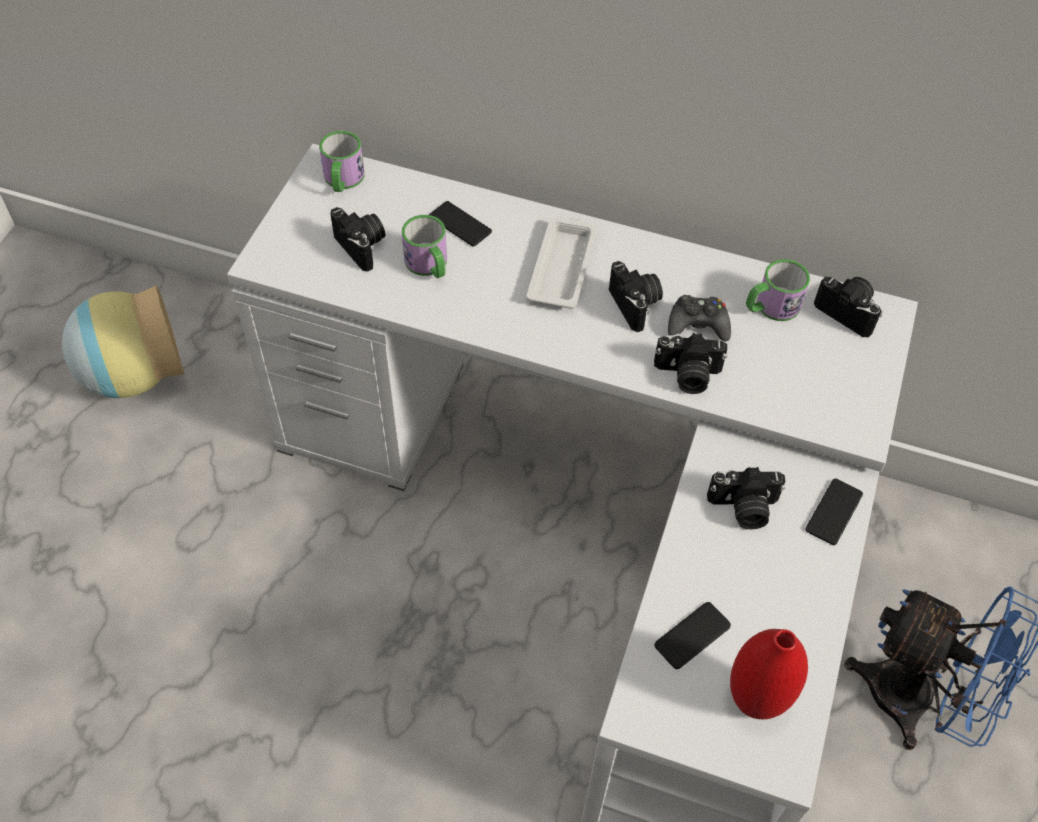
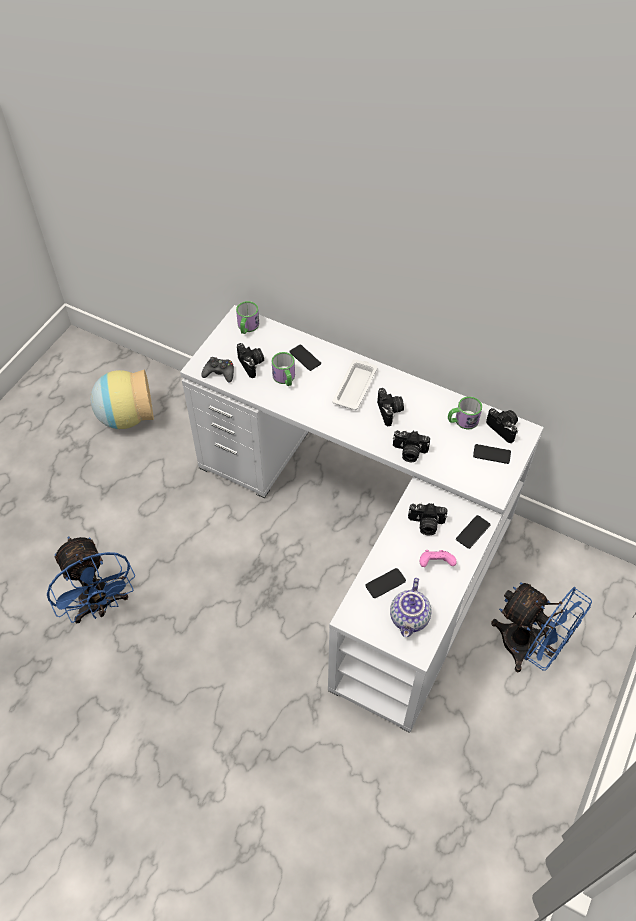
camera: 10 degrees right, 0 degrees up
black game controller [668,295,731,341] -> black game controller moved to [201,357,234,383]
red vase [730,629,808,719] -> teapot [390,578,432,637]
none -> blue fan [47,536,135,623]
none -> pink game controller [420,550,457,567]
none -> phone [473,444,511,464]

